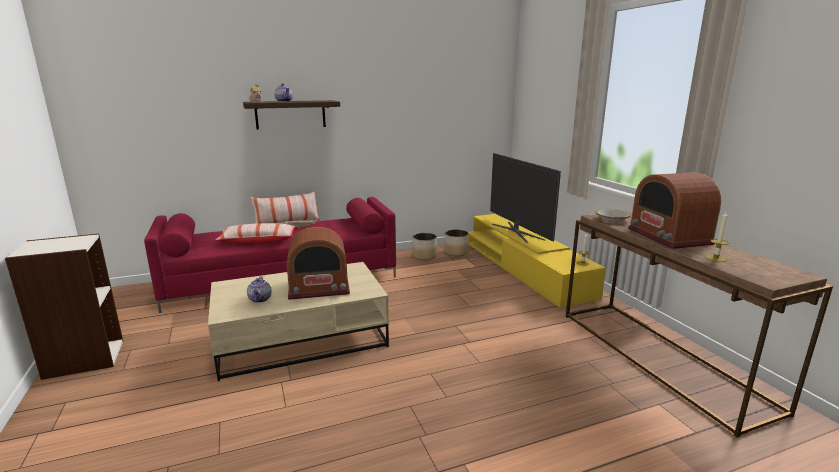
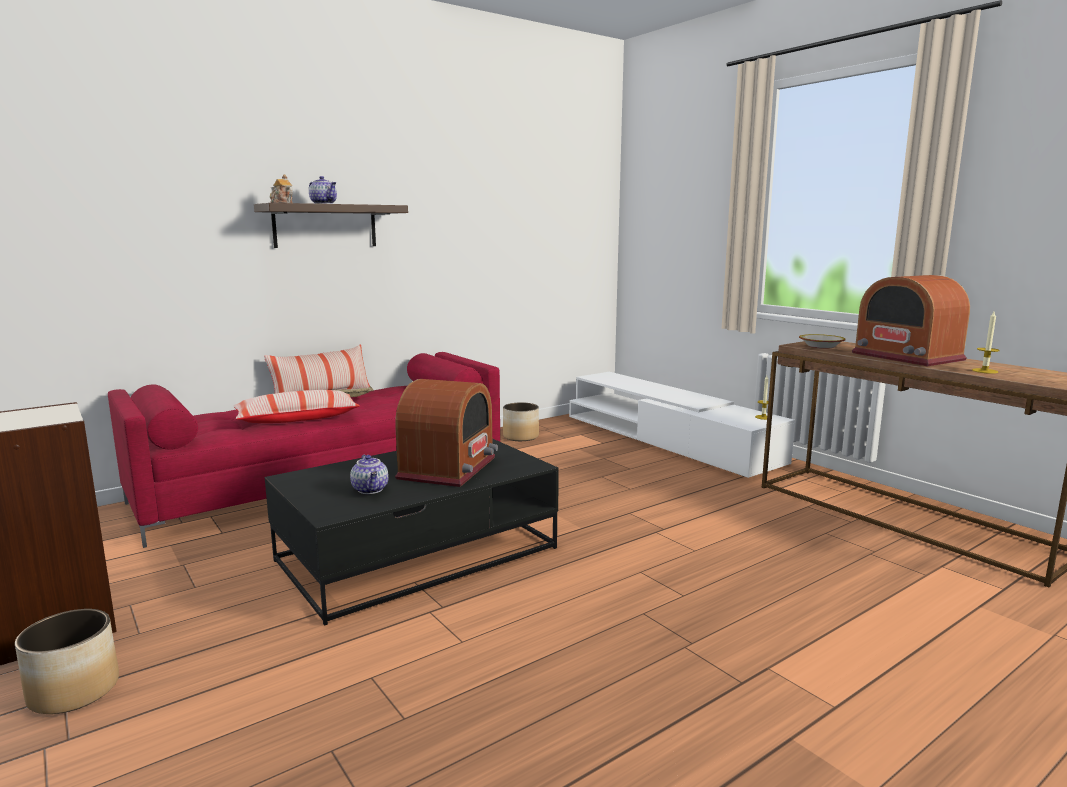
camera: 15 degrees left, 5 degrees down
beige coffee table [208,262,389,381] -> black coffee table [265,439,559,626]
radio [287,227,350,300] -> radio turned 45 degrees counterclockwise [395,379,498,487]
planter [444,230,469,256] -> planter moved to [15,609,119,714]
yellow tv stand [468,214,606,307] -> white tv stand [569,372,795,478]
television [490,153,561,243] -> none

